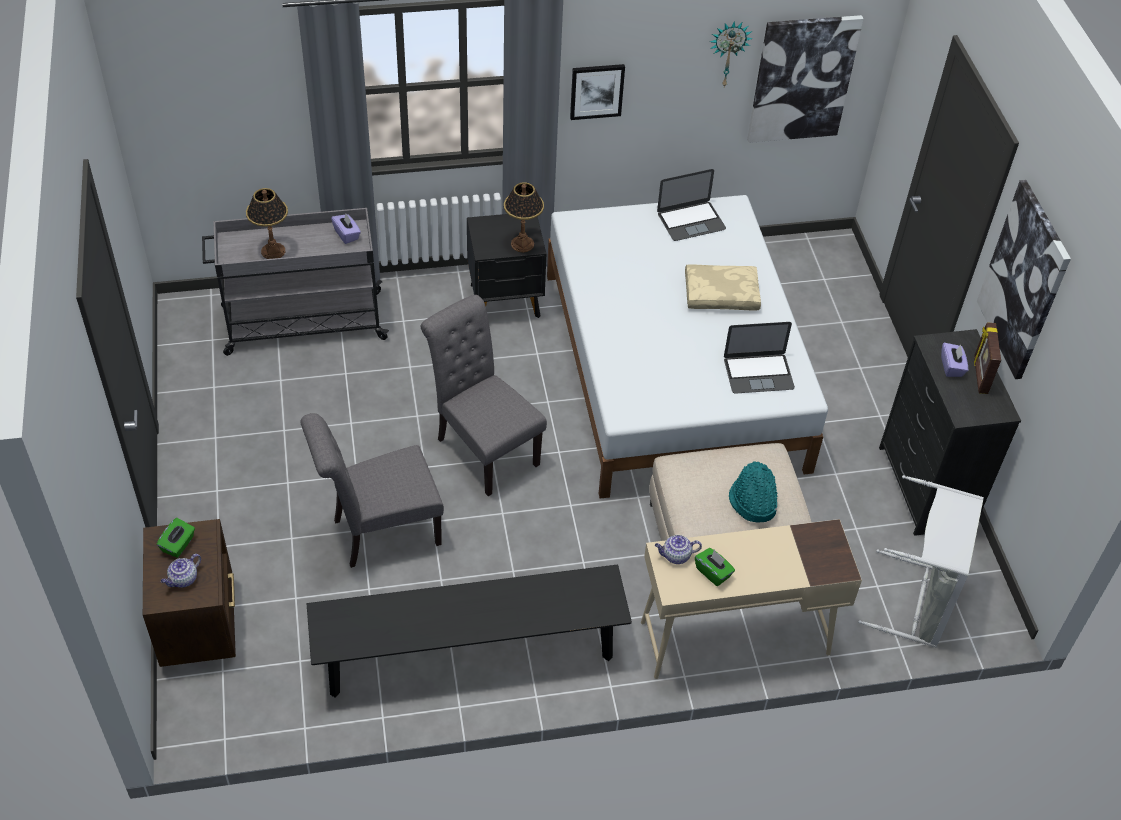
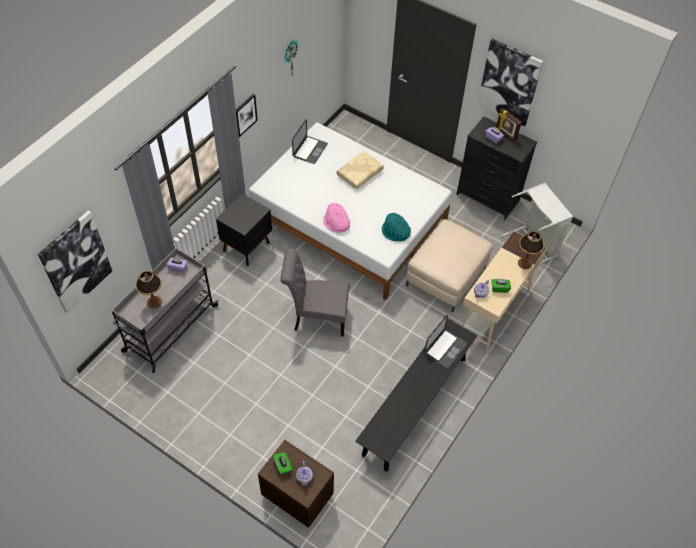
camera: 45 degrees left, 5 degrees up
grey chair [300,413,444,568] -> none
table lamp [504,182,544,252] -> table lamp moved to [518,231,544,269]
laptop [724,322,795,394] -> laptop moved to [424,315,467,368]
turquoise hat [729,461,777,523] -> turquoise hat moved to [382,213,411,242]
picture [747,15,863,143] -> picture moved to [38,210,112,313]
none -> pink hat [323,203,350,233]

